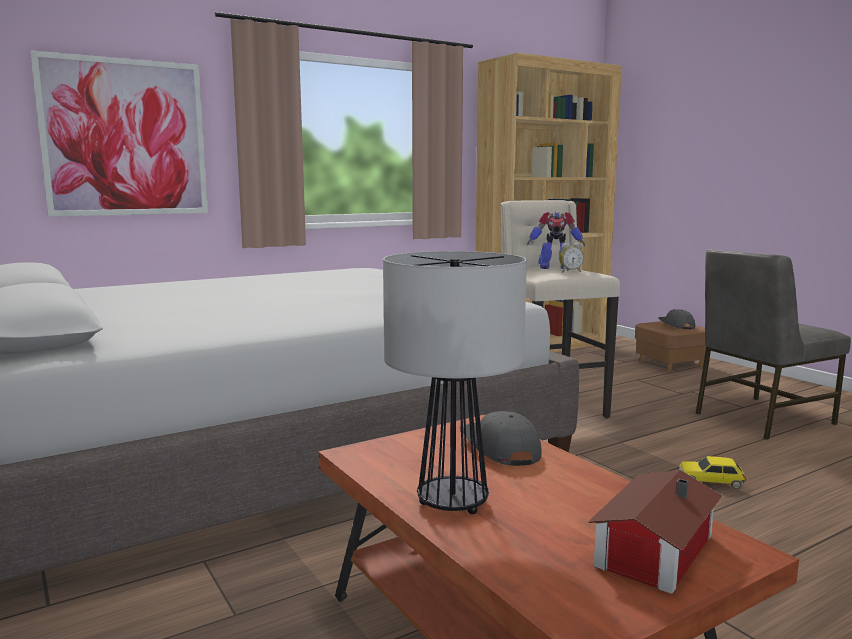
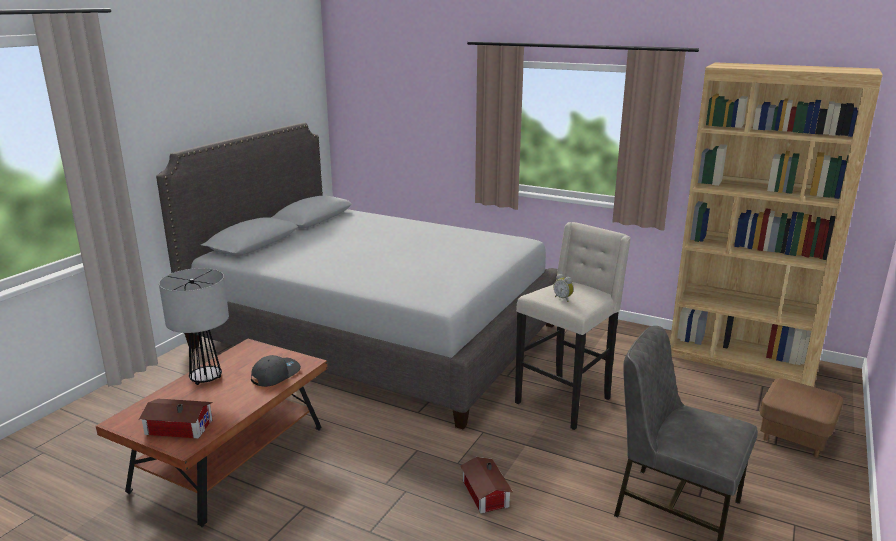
camera: 60 degrees right, 10 degrees up
picture [30,50,208,217] -> none
toy robot [527,212,585,269] -> none
grey cap [658,309,695,329] -> none
toy car [679,456,746,489] -> toy house [460,457,513,514]

